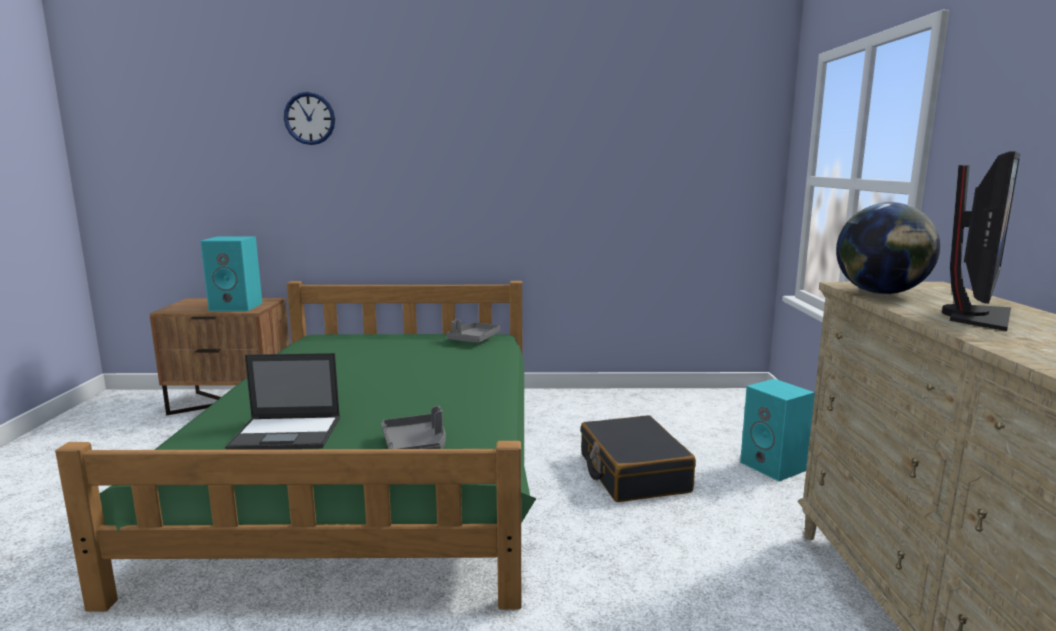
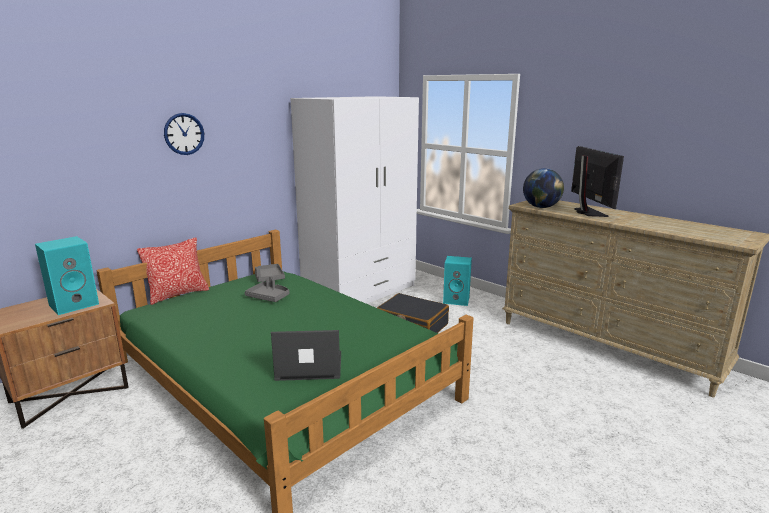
camera: 45 degrees left, 5 degrees up
laptop [225,353,340,450] -> laptop turned 135 degrees counterclockwise [271,330,341,381]
wall clock [284,92,335,145] -> wall clock moved to [164,113,204,155]
grey tray [381,406,446,449] -> grey tray moved to [245,276,290,302]
none -> pillow [137,237,209,305]
none -> white wardrobe [290,96,419,304]

